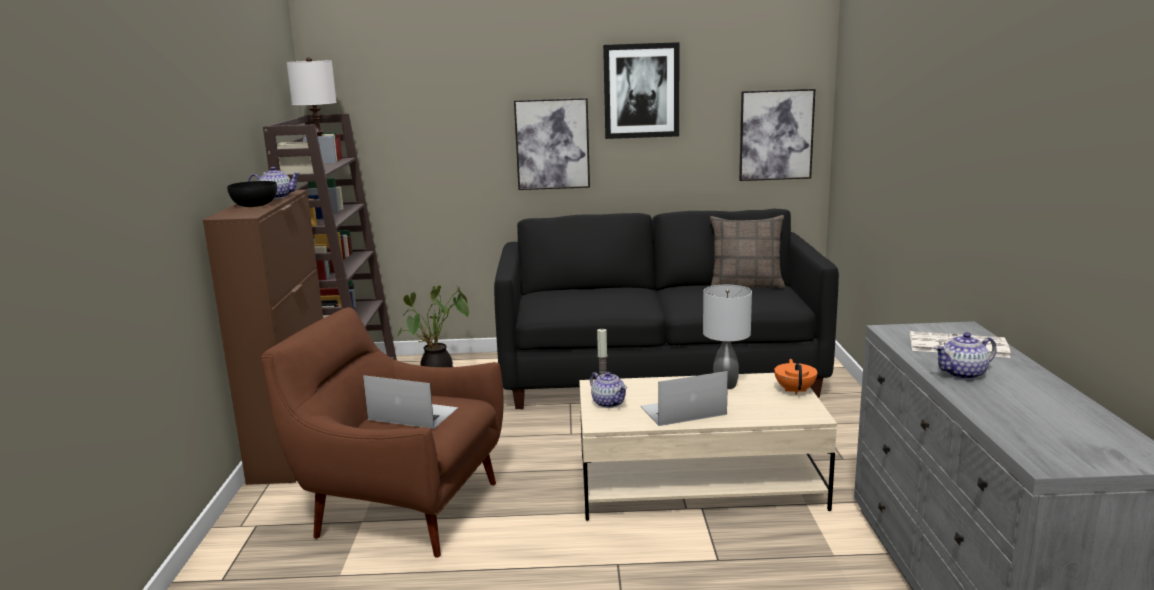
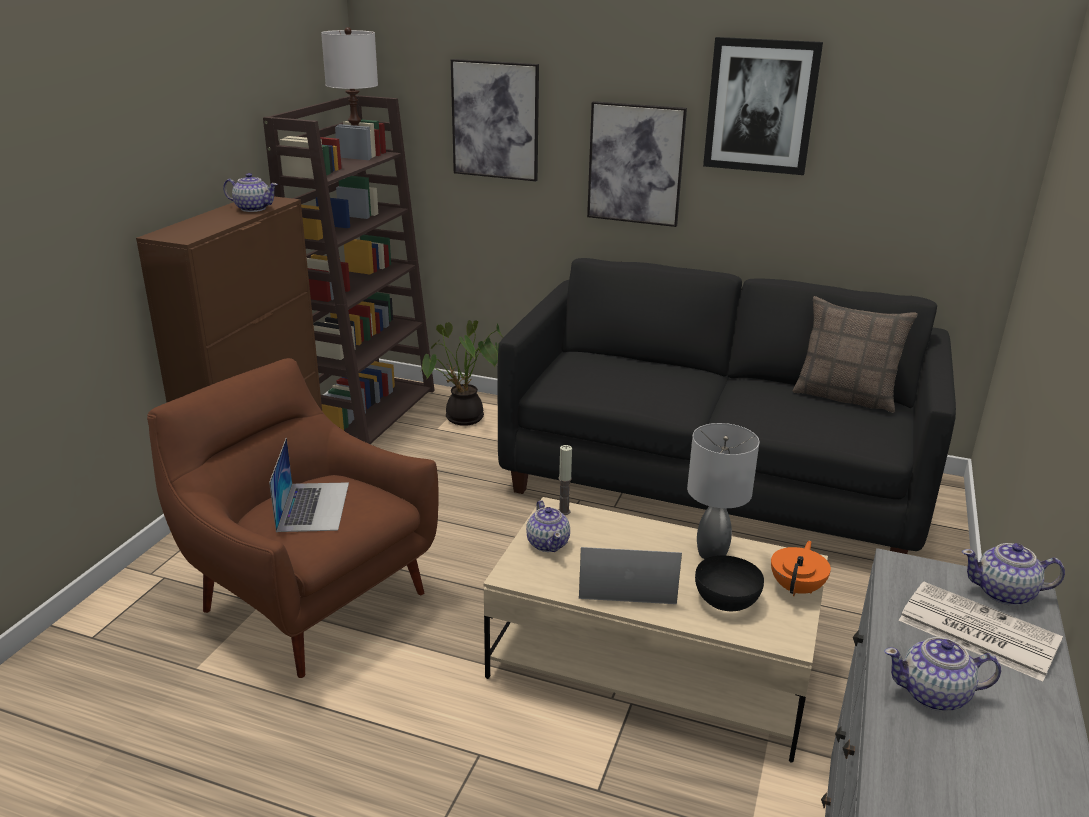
camera: 20 degrees right, 10 degrees up
black bowl [227,181,277,207] -> black bowl moved to [695,555,764,611]
laptop [363,375,458,429] -> laptop turned 45 degrees clockwise [269,438,349,532]
picture [739,89,815,181] -> picture moved to [451,59,539,181]
none -> teapot [962,543,1065,606]

